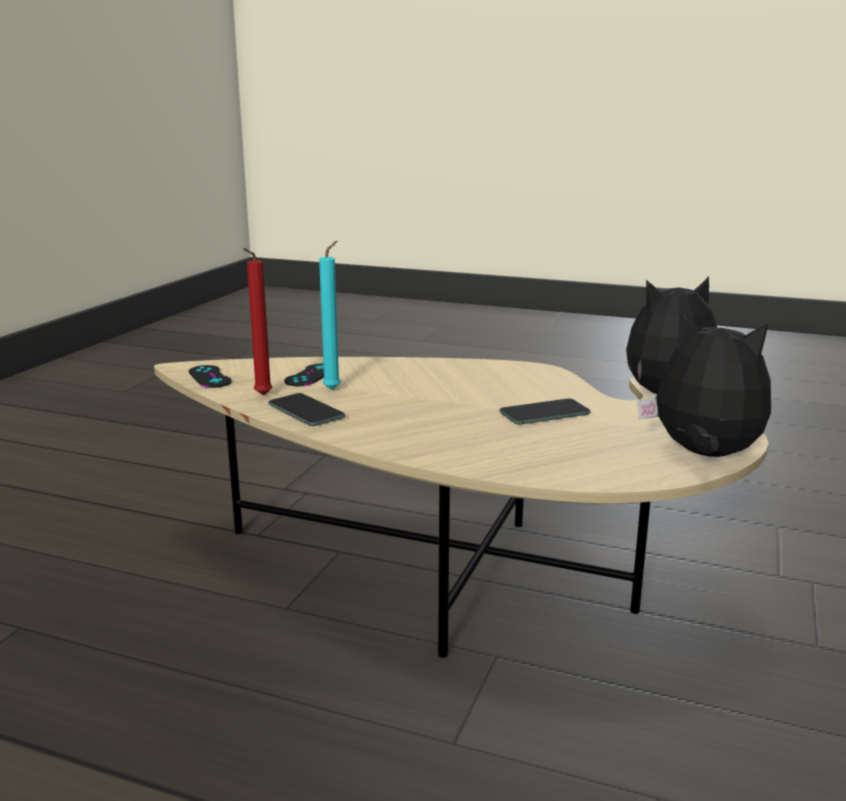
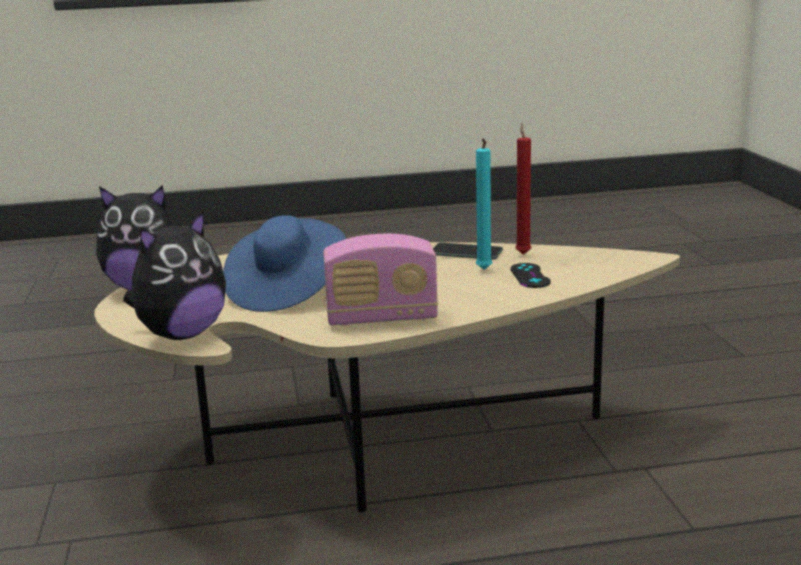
camera: 150 degrees right, 0 degrees up
black game controller [189,365,232,388] -> none
phone [499,398,591,425] -> blue hat [223,215,346,312]
none -> radio [323,234,438,325]

